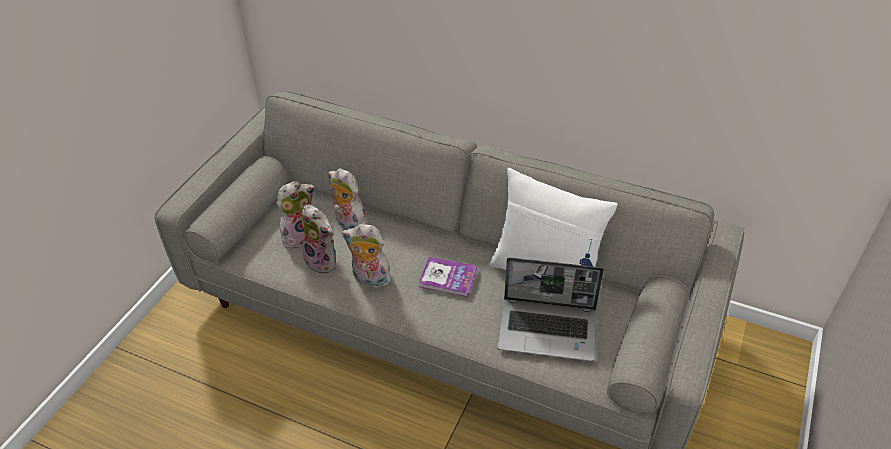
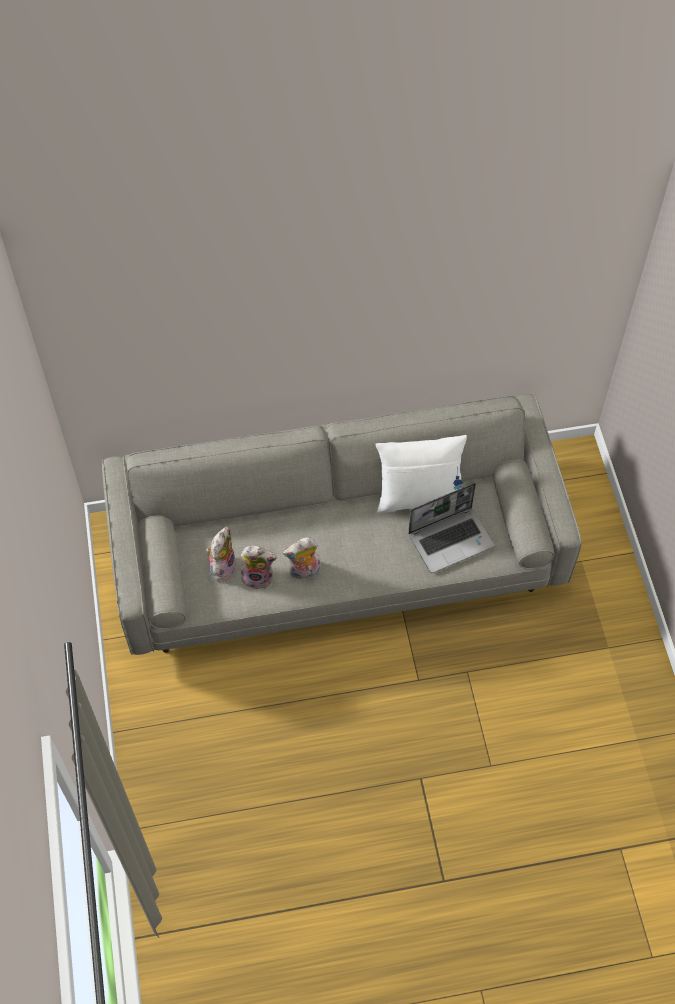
camera: 35 degrees left, 15 degrees up
plush toy [329,168,367,230] -> none
book [418,257,477,297] -> none

